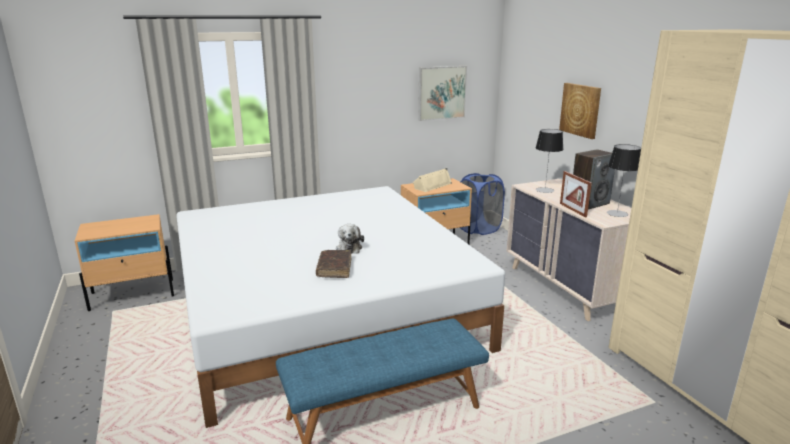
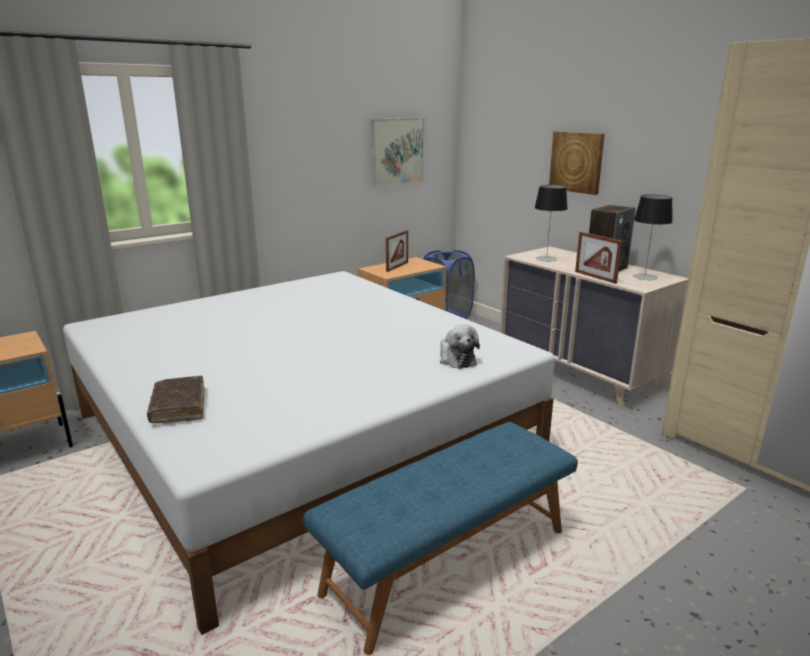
camera: 15 degrees left, 0 degrees up
brown book [316,250,351,278] -> brown book moved to [147,376,205,423]
plush toy [336,224,364,254] -> plush toy moved to [440,325,480,369]
beige speaker [413,168,452,192] -> picture frame [386,230,408,272]

